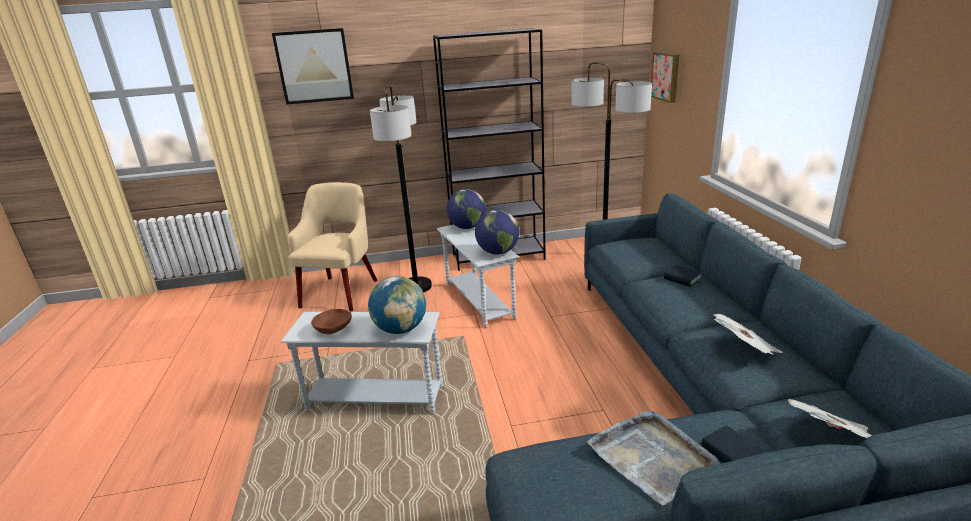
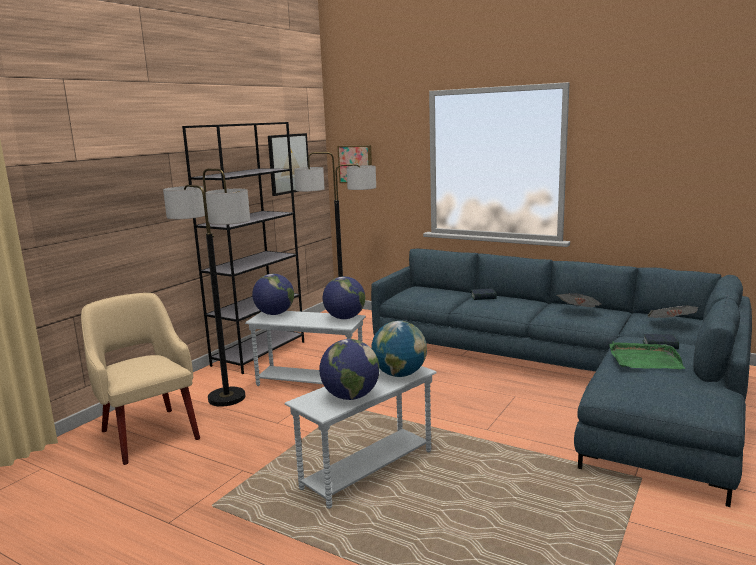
camera: 50 degrees left, 10 degrees down
picture [272,28,354,105] -> picture moved to [268,133,308,196]
brown bowl [311,309,351,335] -> globe [319,339,379,400]
grey tray [587,410,719,505] -> green tray [610,342,685,369]

